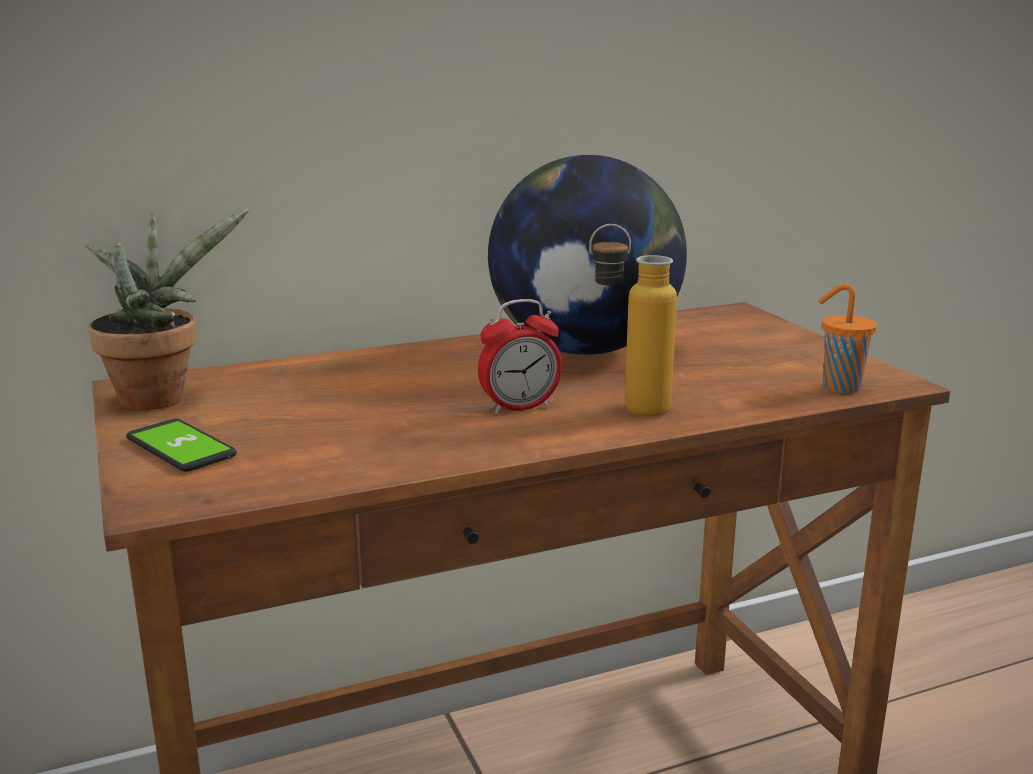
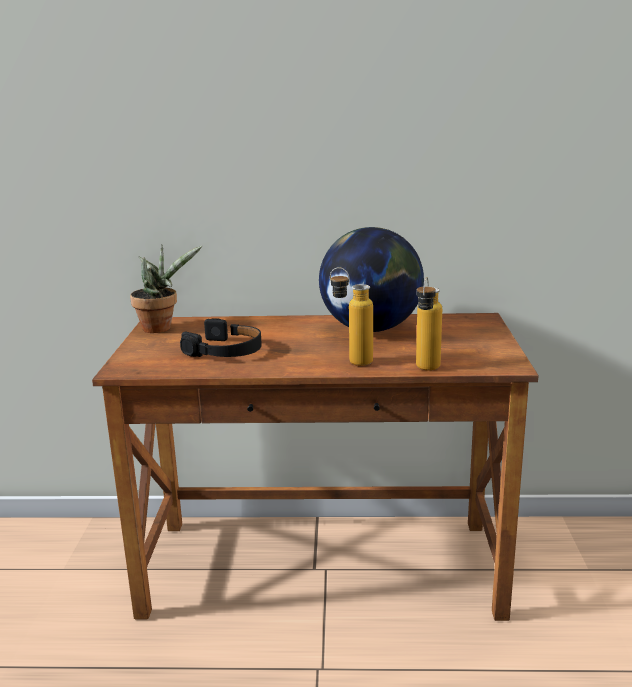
camera: 25 degrees right, 0 degrees up
phone [126,419,237,472] -> none
alarm clock [478,299,562,414] -> none
orange cup [818,284,877,393] -> none
none -> black headphones [180,318,262,357]
none -> bottle [416,277,442,371]

